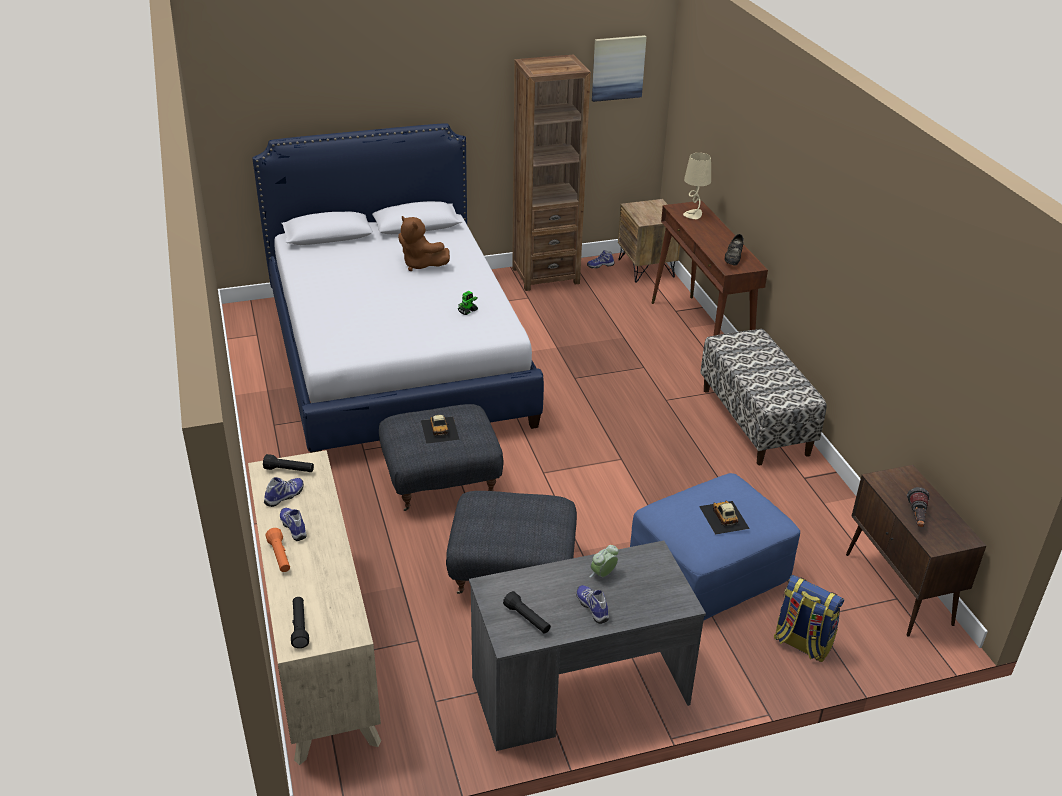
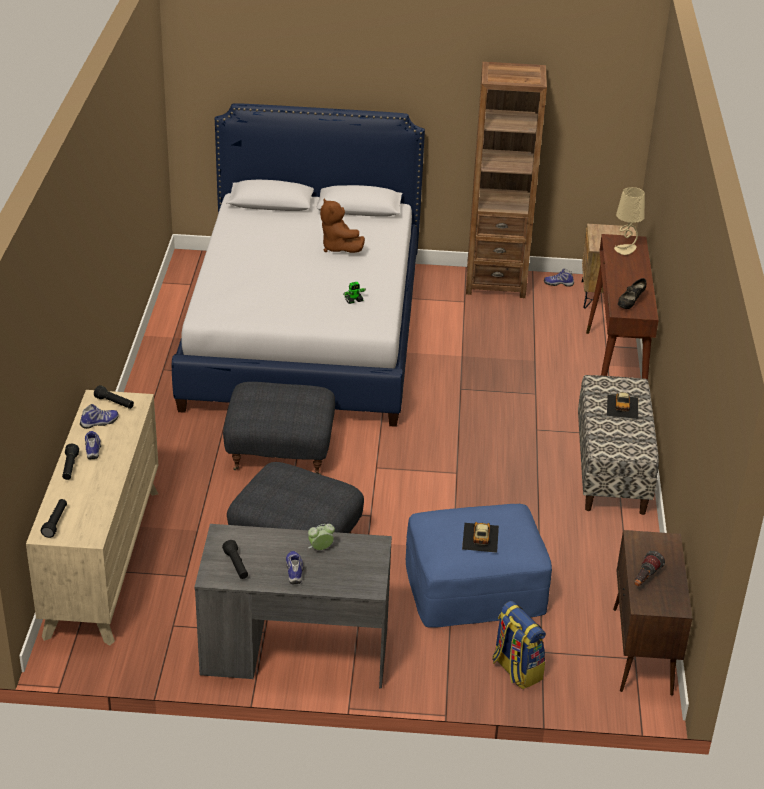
camera: 20 degrees right, 0 degrees up
orange flashlight [266,528,290,572] -> black flashlight [62,443,79,480]
toy car [421,415,460,444] -> toy car moved to [607,392,638,419]
picture [592,35,647,102] -> none

